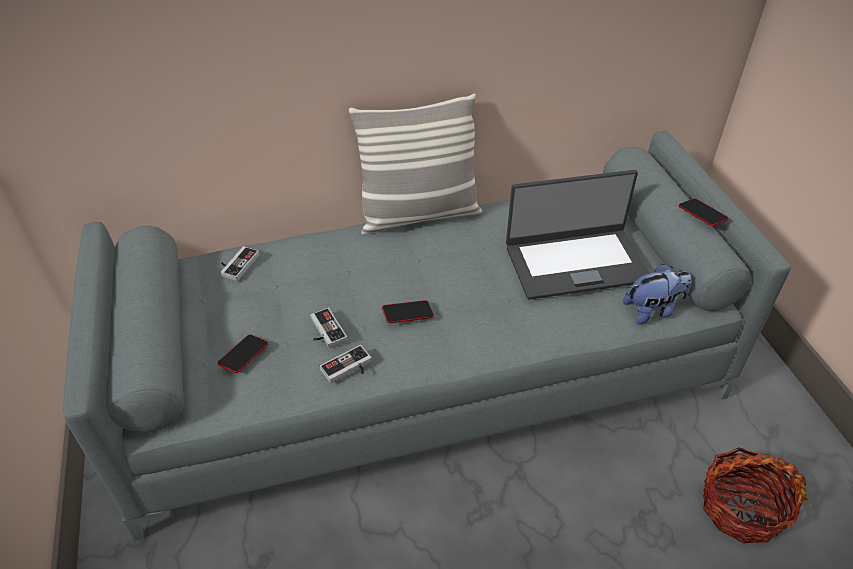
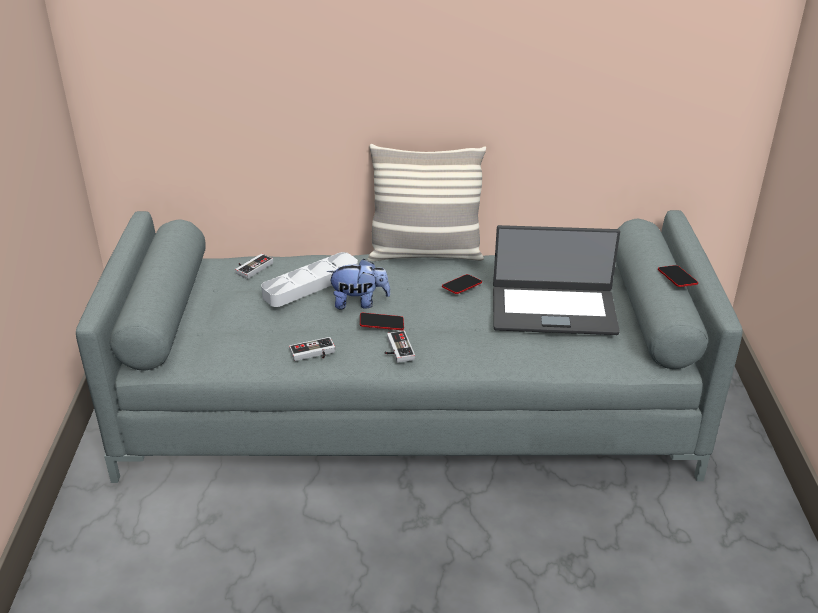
camera: 15 degrees right, 10 degrees down
phone [217,334,268,373] -> phone moved to [442,274,482,294]
game controller [310,308,347,348] -> game controller moved to [385,331,415,363]
plush toy [623,264,692,325] -> plush toy moved to [327,259,391,309]
basket [703,447,808,544] -> none
none -> grey tray [261,252,358,307]

